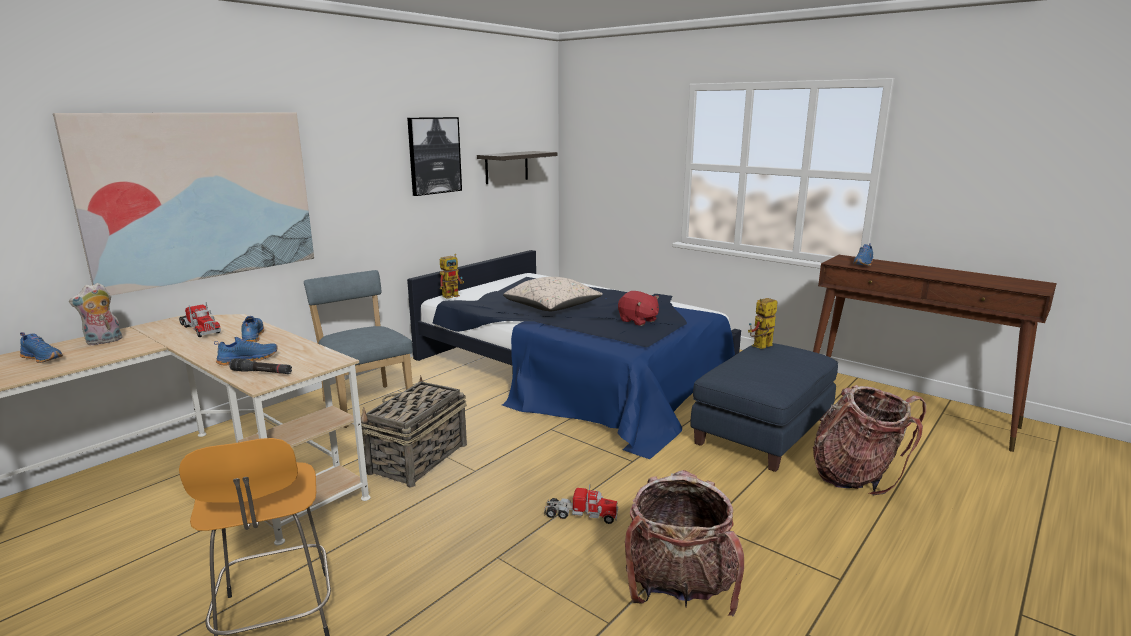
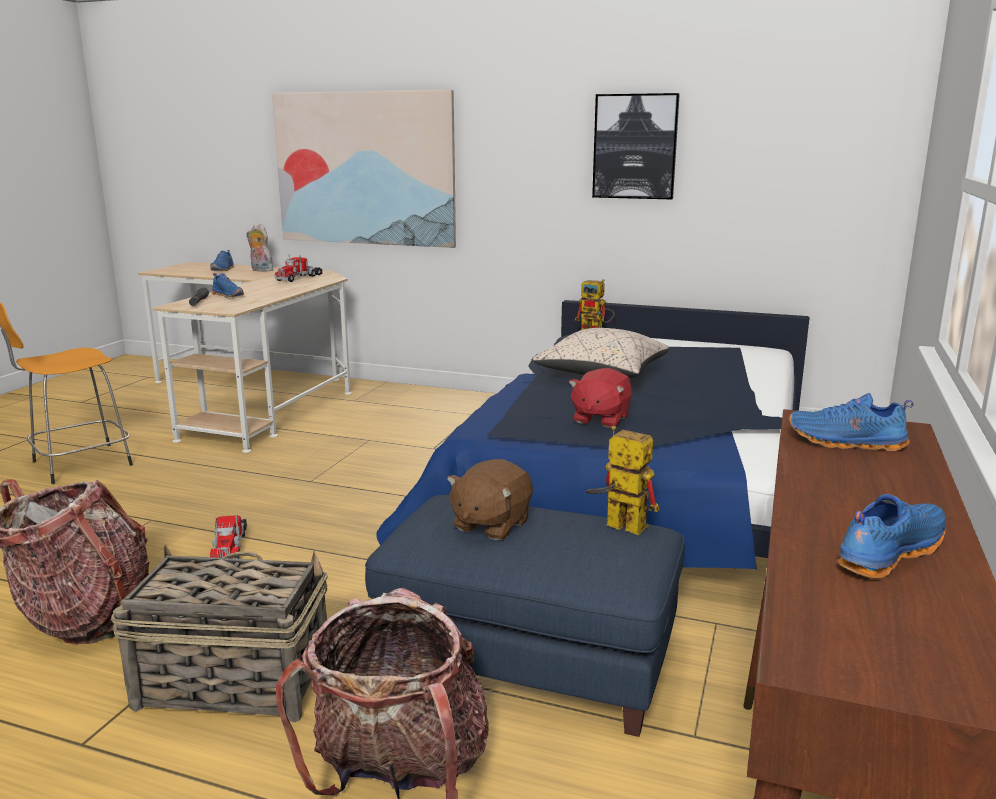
camera: 70 degrees right, 0 degrees up
blue shoe [241,316,264,342] -> blue shoe moved to [837,494,946,579]
blue chair [304,270,413,428] -> none
basket [361,376,467,488] -> basket moved to [111,544,328,722]
shelf [477,151,558,184] -> none
none -> brown plush toy [446,459,533,541]

